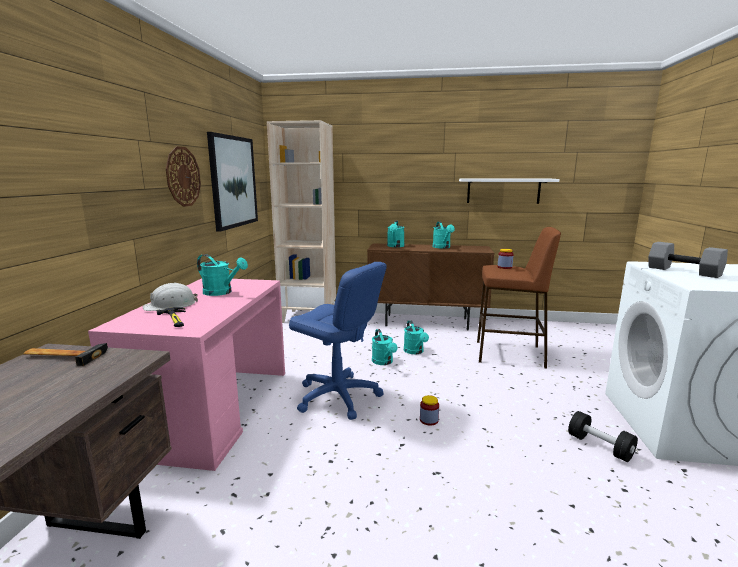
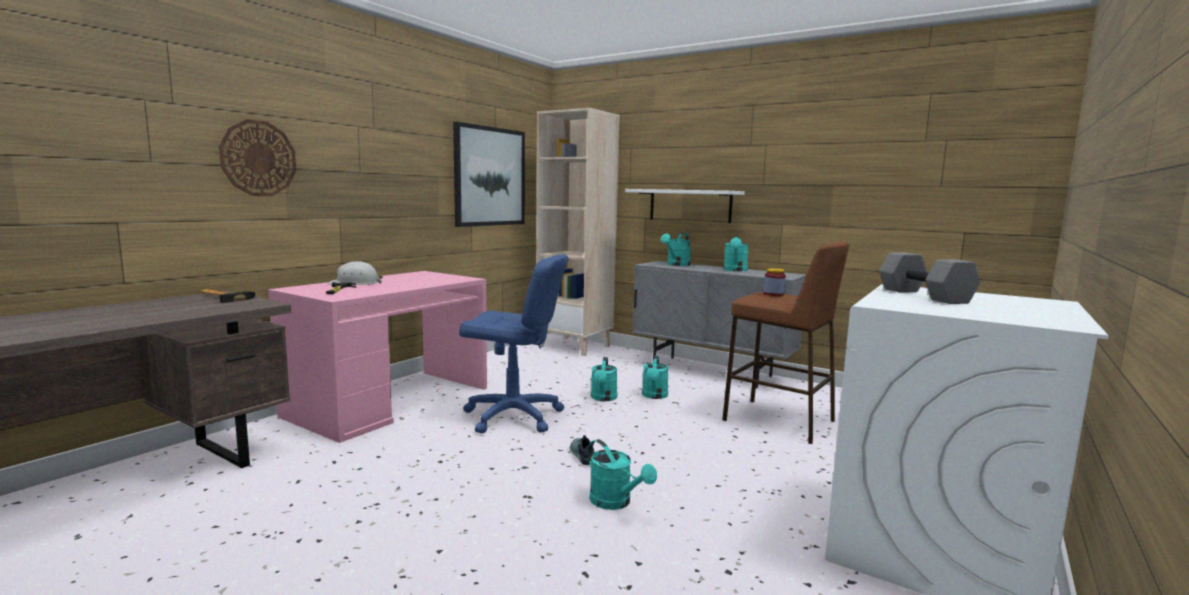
camera: 25 degrees right, 5 degrees down
wall clock [166,146,201,207] -> wall clock moved to [219,119,296,196]
turquoise watering can [197,254,248,296] -> turquoise watering can moved to [588,439,657,510]
blue office chair [289,262,387,420] -> blue office chair turned 45 degrees counterclockwise [459,254,569,434]
brown cabinet [367,243,494,331] -> grey cabinet [632,261,806,388]
jar [420,395,439,426] -> shoe [570,435,595,465]
white shelf [459,178,560,204] -> white shelf moved to [625,189,745,223]
black dumbbell [568,411,638,462] -> none

